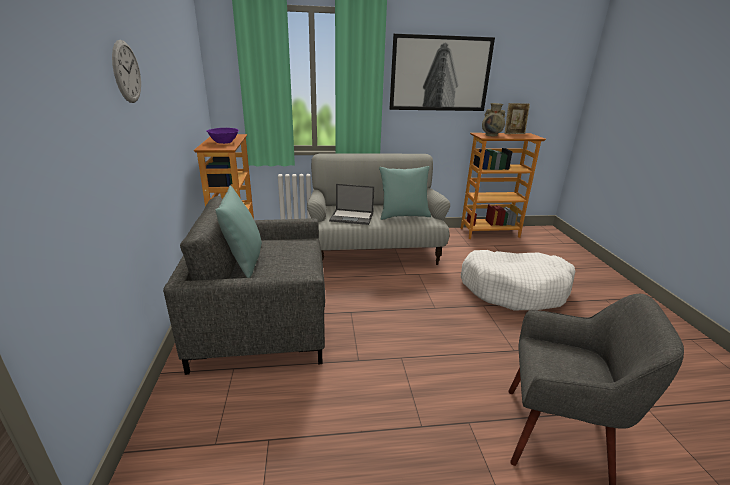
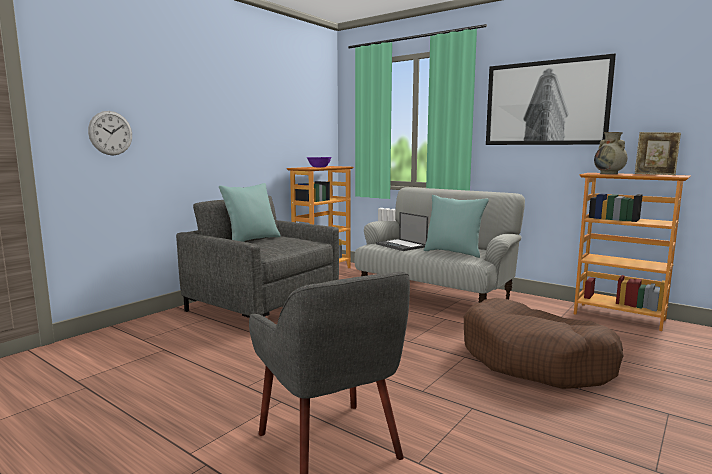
camera: 45 degrees right, 15 degrees down
wall clock [112,40,141,103] -> wall clock moved to [88,111,132,155]
white dog bed [461,250,575,310] -> brown dog bed [464,298,624,389]

